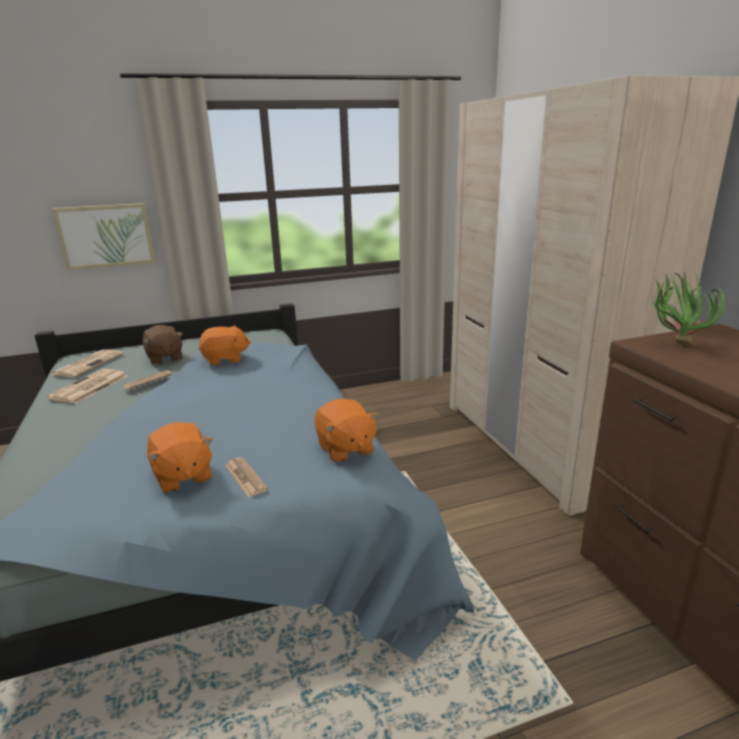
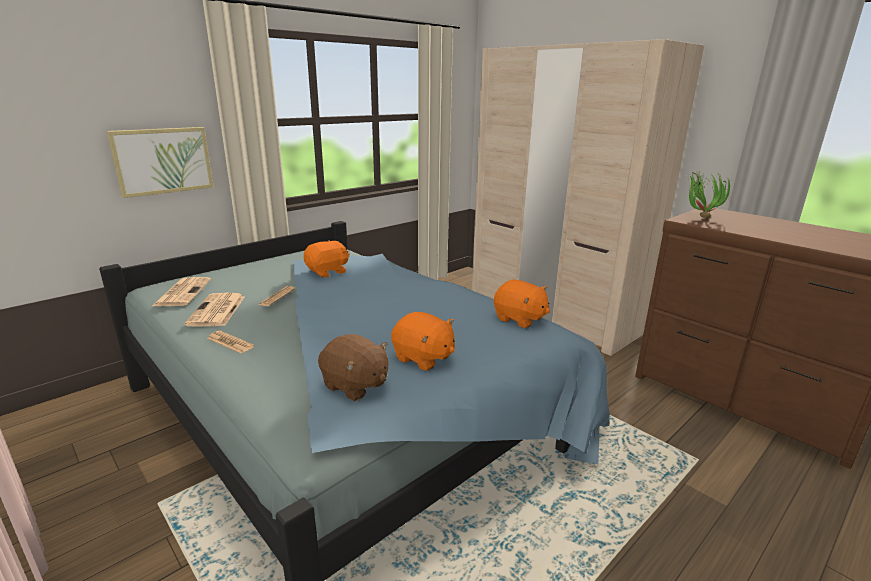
camera: 25 degrees left, 0 degrees up
brown plush toy [142,325,183,365] -> brown plush toy moved to [318,334,388,401]
newspaper [225,457,268,497] -> newspaper moved to [207,331,254,354]

